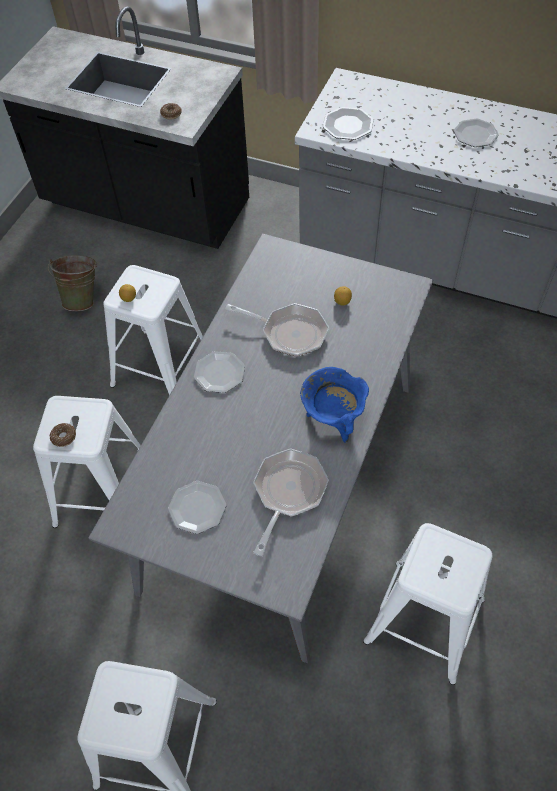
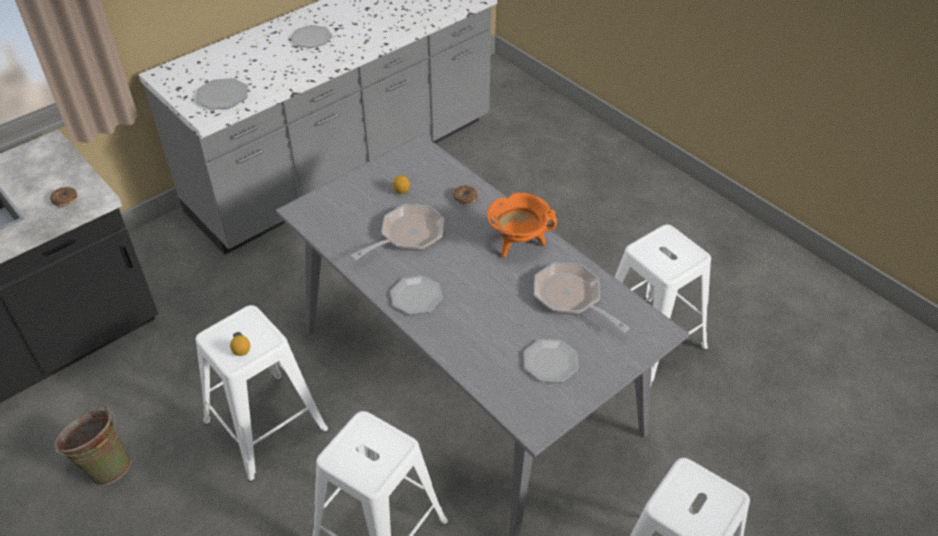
camera: 65 degrees left, 10 degrees down
donut [50,423,76,447] -> donut moved to [453,185,478,205]
blue cooking pot [300,367,369,443] -> orange cooking pot [487,193,557,258]

